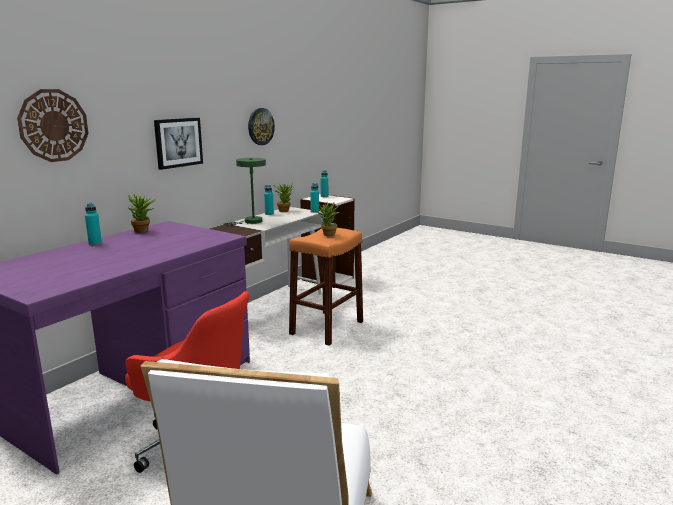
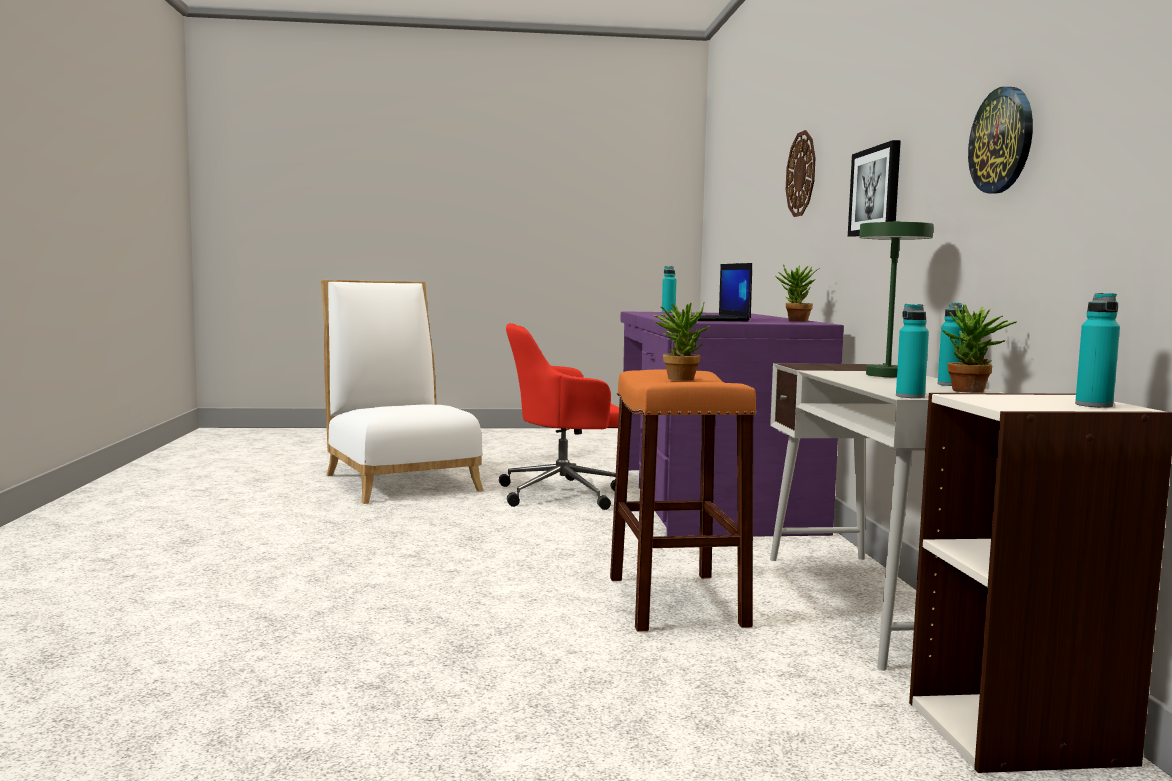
camera: 140 degrees right, 10 degrees down
turquoise bottle [85,203,102,245] -> turquoise bottle moved to [662,266,676,313]
none -> laptop [672,263,752,322]

